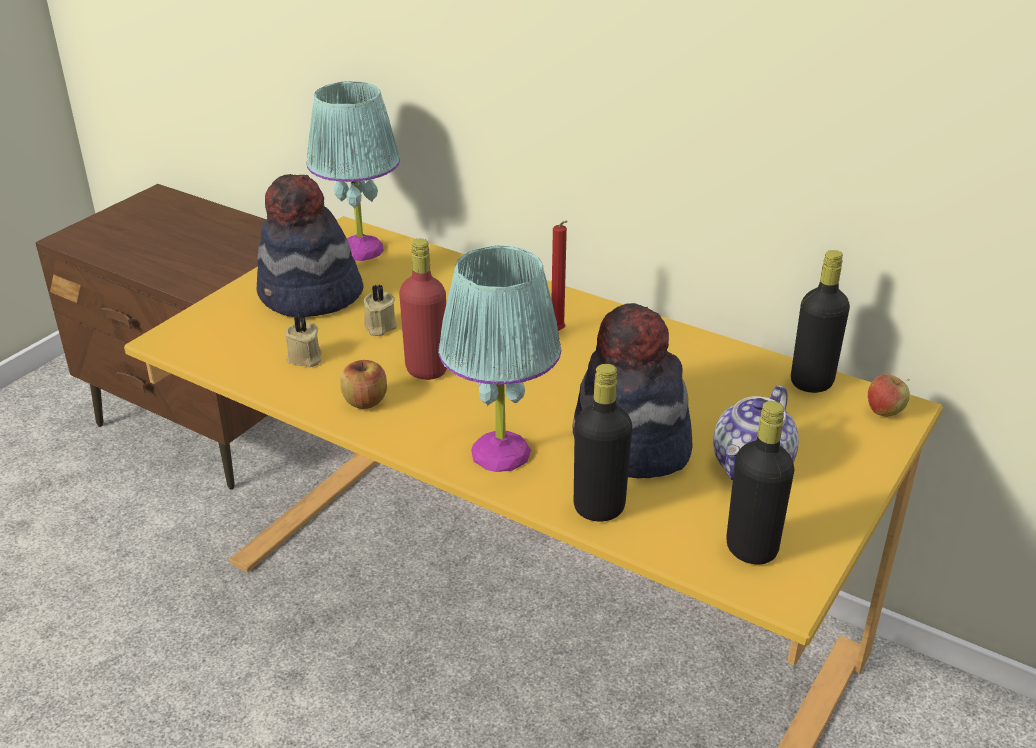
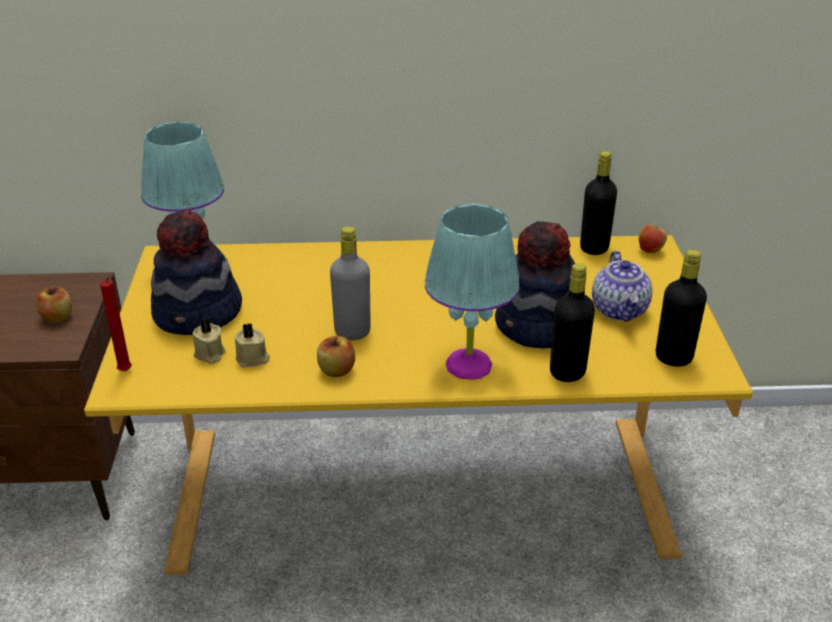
camera: 35 degrees left, 0 degrees up
beige candle [364,285,397,336] -> beige candle moved to [192,319,225,364]
red bottle [399,239,447,380] -> grey bottle [330,226,371,340]
red candle [552,221,568,331] -> red candle moved to [100,275,132,371]
none -> apple [36,287,72,323]

